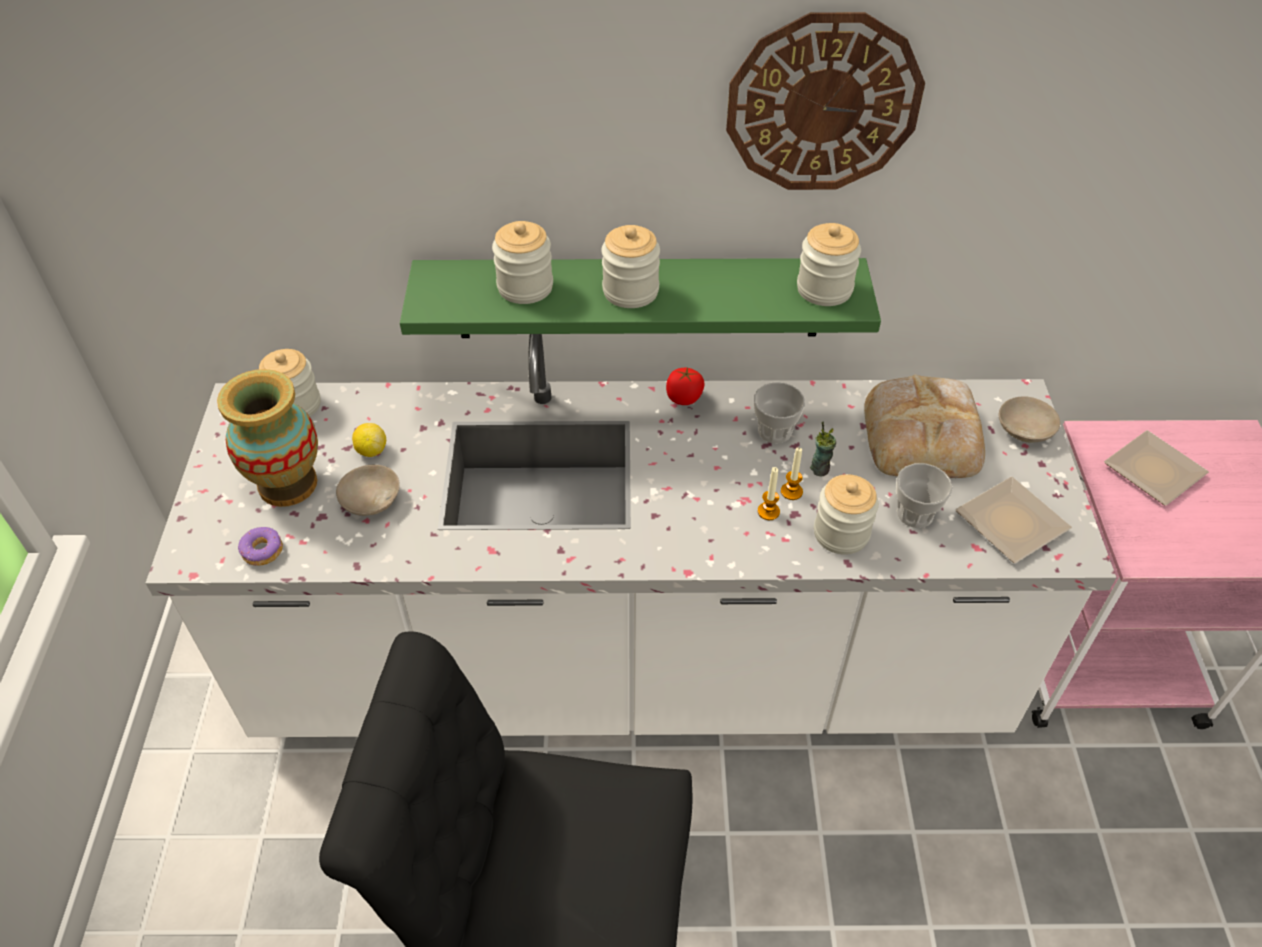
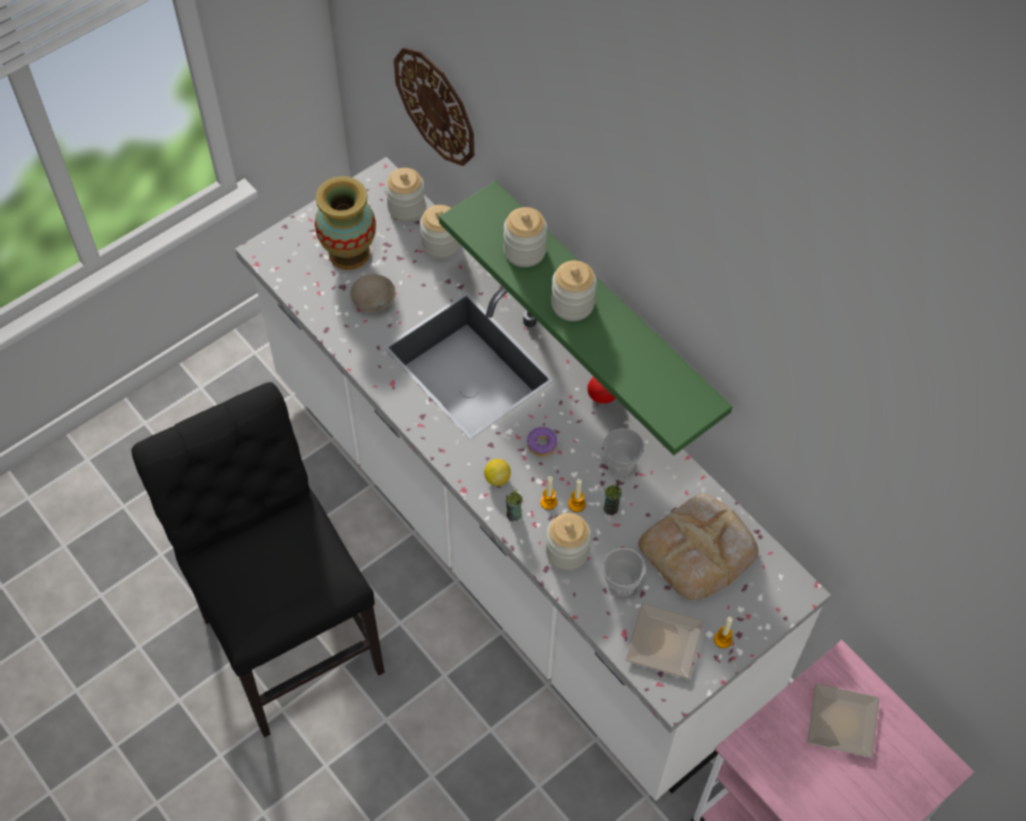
camera: 50 degrees right, 10 degrees up
donut [238,527,283,566] -> donut moved to [527,427,557,457]
lemon [352,423,386,457] -> lemon moved to [484,459,511,486]
wall clock [726,12,925,190] -> wall clock moved to [394,48,474,166]
jar [797,223,861,306] -> jar moved to [420,205,460,259]
beige bowl [999,396,1060,443] -> none
none -> cup [506,489,523,522]
none -> candle [714,617,732,648]

